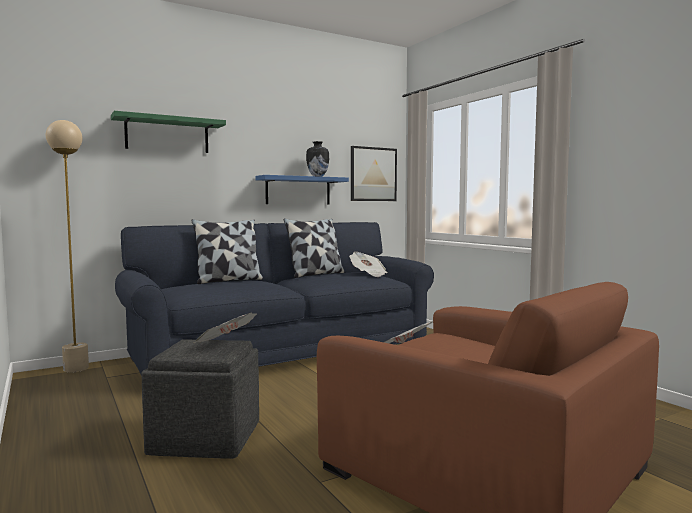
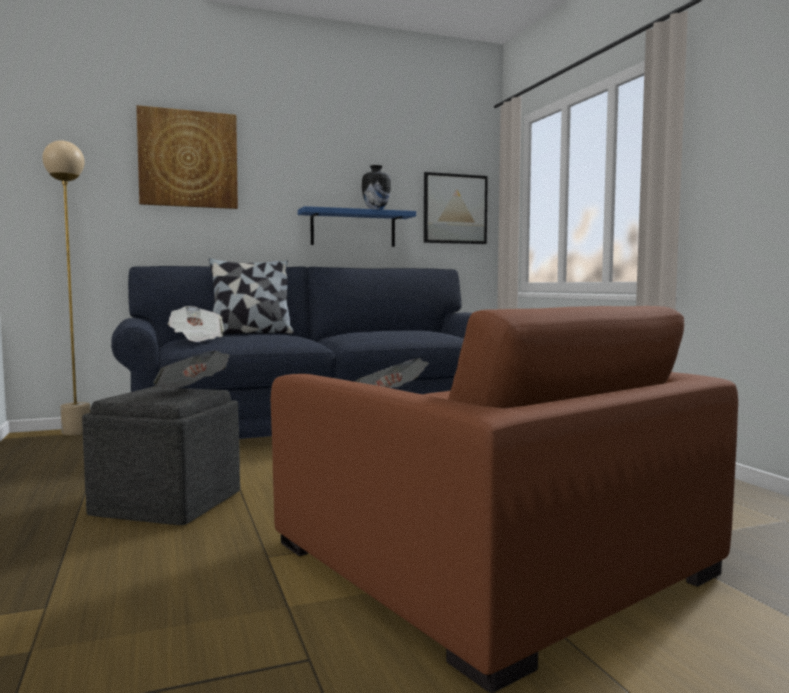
camera: 10 degrees right, 0 degrees up
green shelf [111,111,226,153] -> picture [136,105,238,209]
pillow [283,218,345,278] -> none
newspaper [349,252,388,277] -> newspaper moved to [168,306,224,342]

